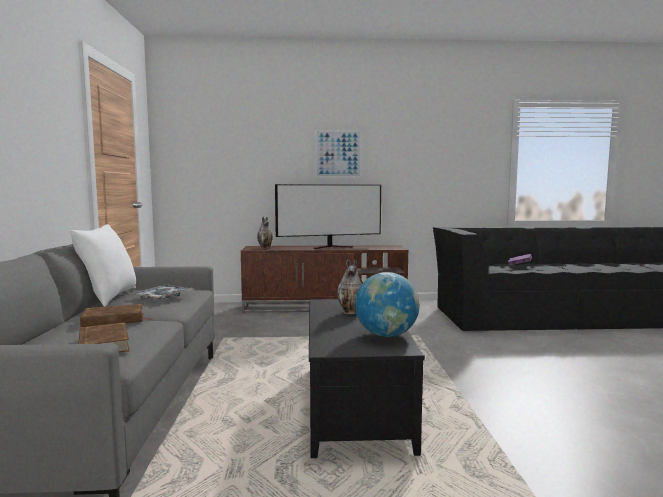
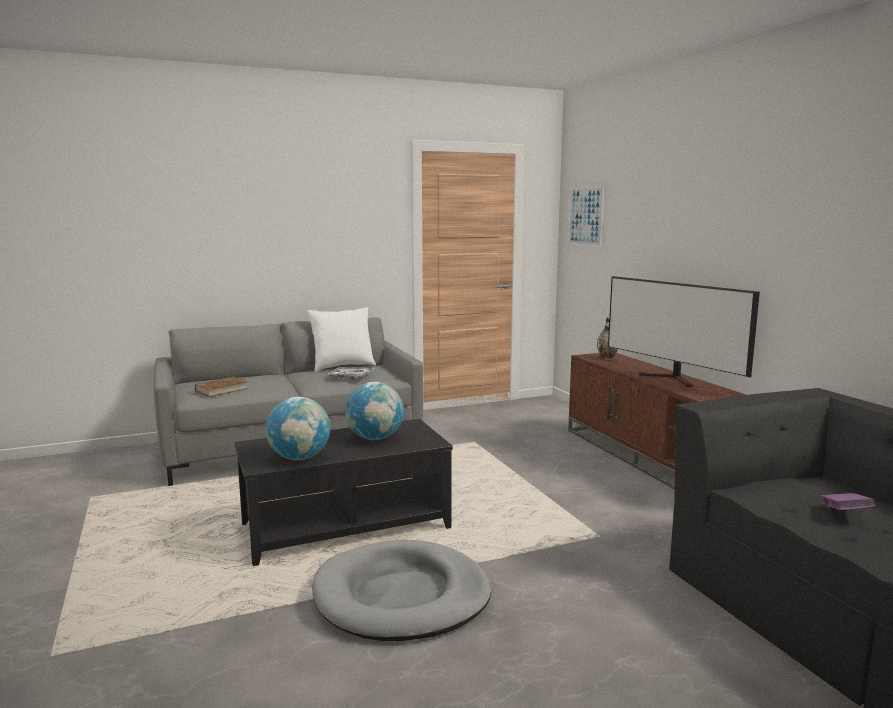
camera: 70 degrees right, 5 degrees up
brown book [80,304,147,327] -> none
picture [315,130,362,178] -> picture moved to [568,186,604,247]
vase [337,259,362,314] -> globe [345,382,404,440]
none -> grey dog bed [312,540,491,641]

